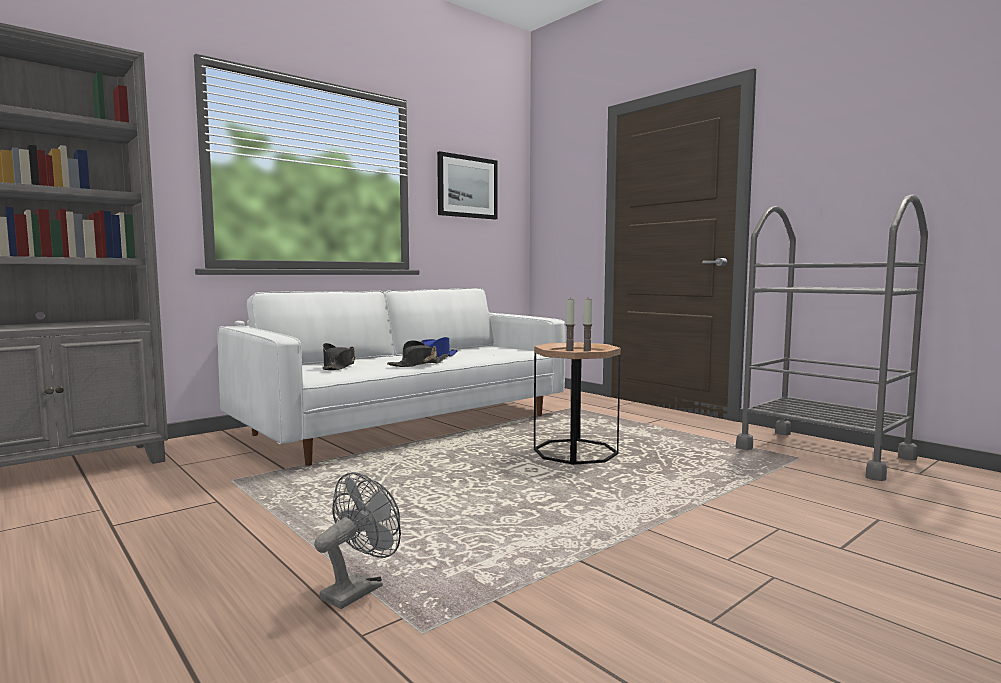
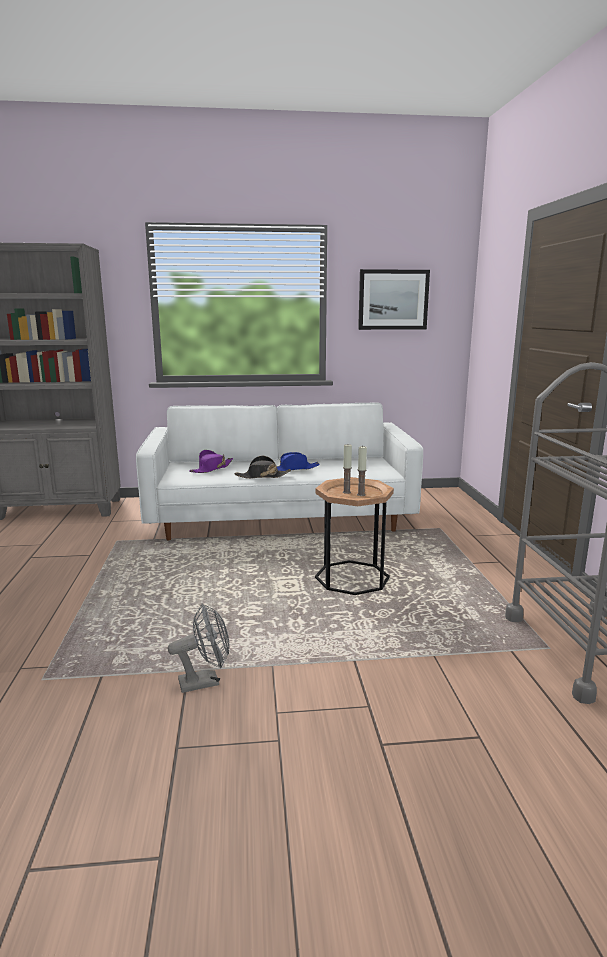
camera: 35 degrees right, 10 degrees up
grey fan [314,472,401,609] -> grey fan moved to [168,604,229,693]
black hat [322,343,355,370] -> purple hat [189,450,233,473]

